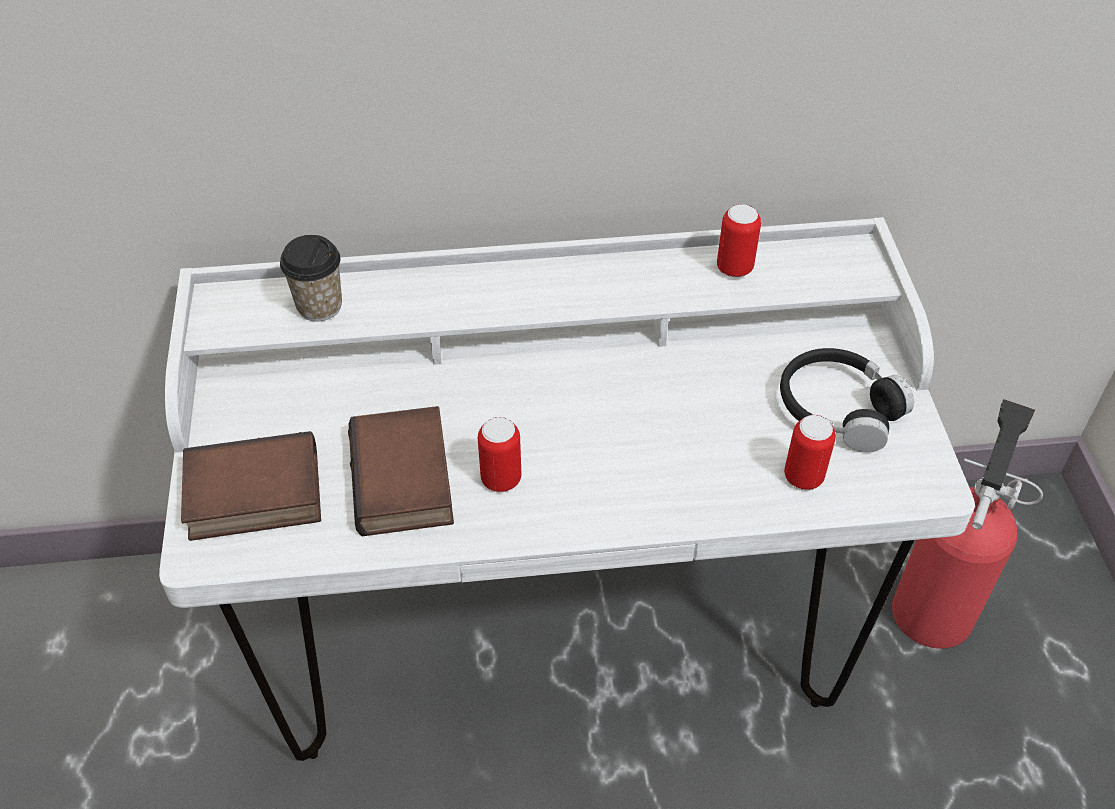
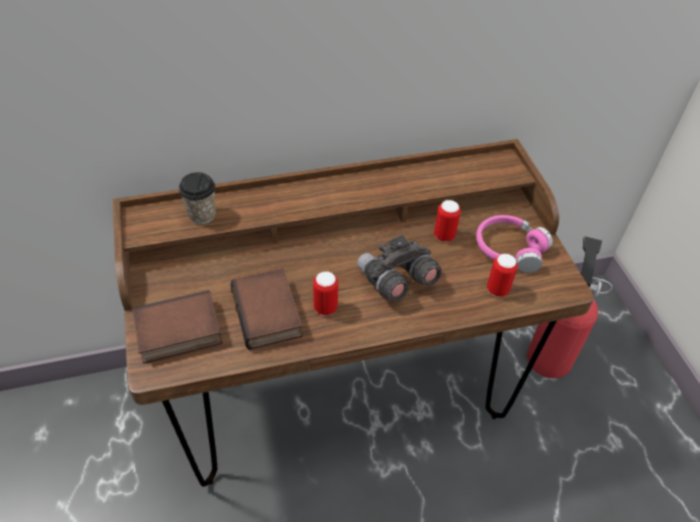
camera: 10 degrees left, 0 degrees up
white desk [159,217,975,761] -> brown desk [113,139,594,487]
can [717,204,761,277] -> can moved to [434,200,461,242]
black headphones [780,348,914,453] -> pink headphones [476,215,553,273]
none -> grey binoculars [357,235,441,302]

